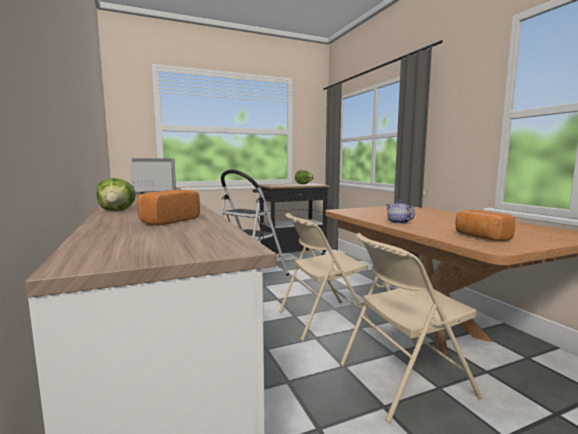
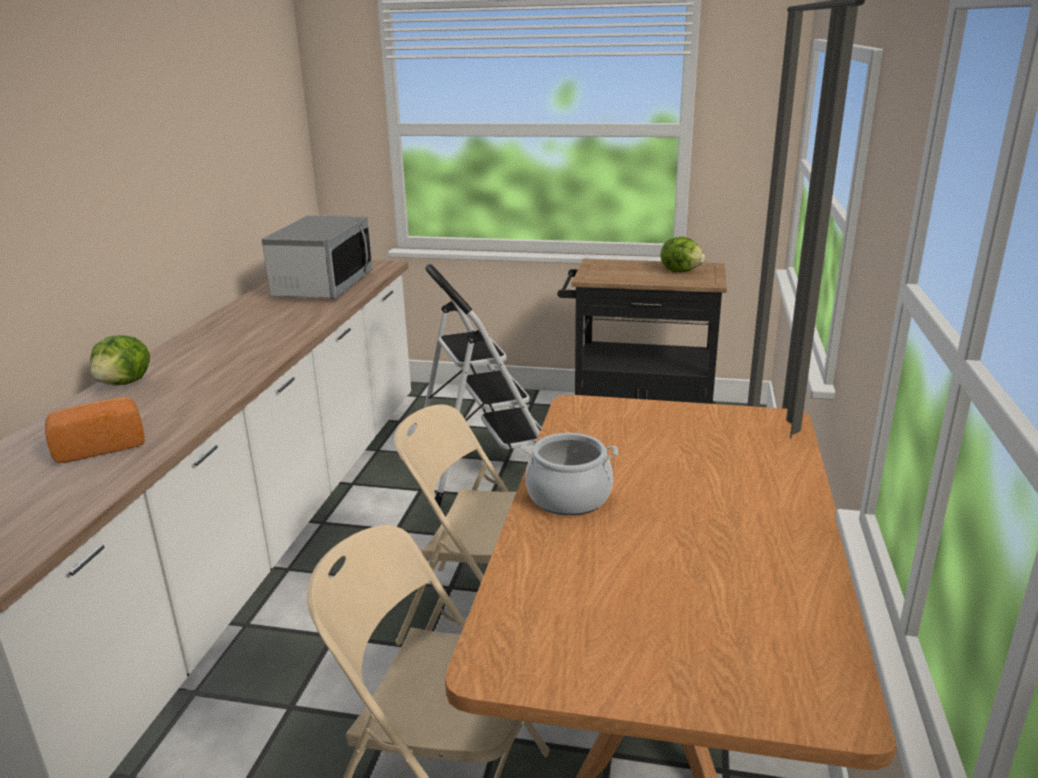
camera: 35 degrees right, 15 degrees up
teapot [386,200,415,224] -> cooking pot [521,433,618,515]
bread [456,210,516,241] -> none

